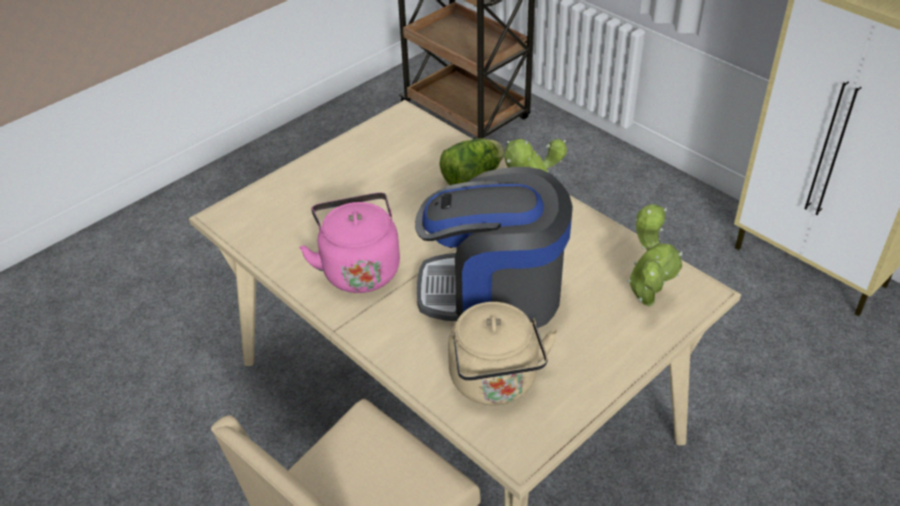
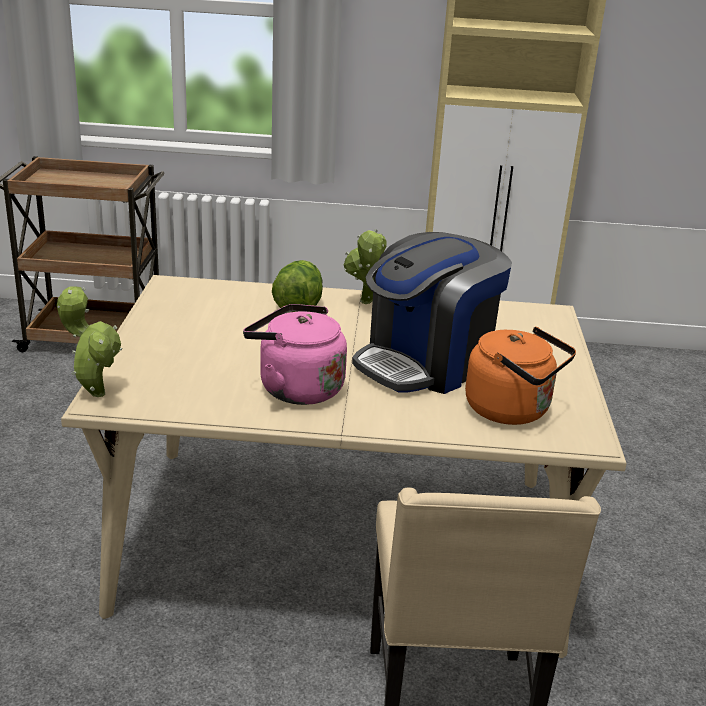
camera: 45 degrees left, 15 degrees down
beige kettle [448,302,558,406] -> orange kettle [465,327,576,425]
potted plant [627,204,683,307] -> potted plant moved to [57,287,122,397]

